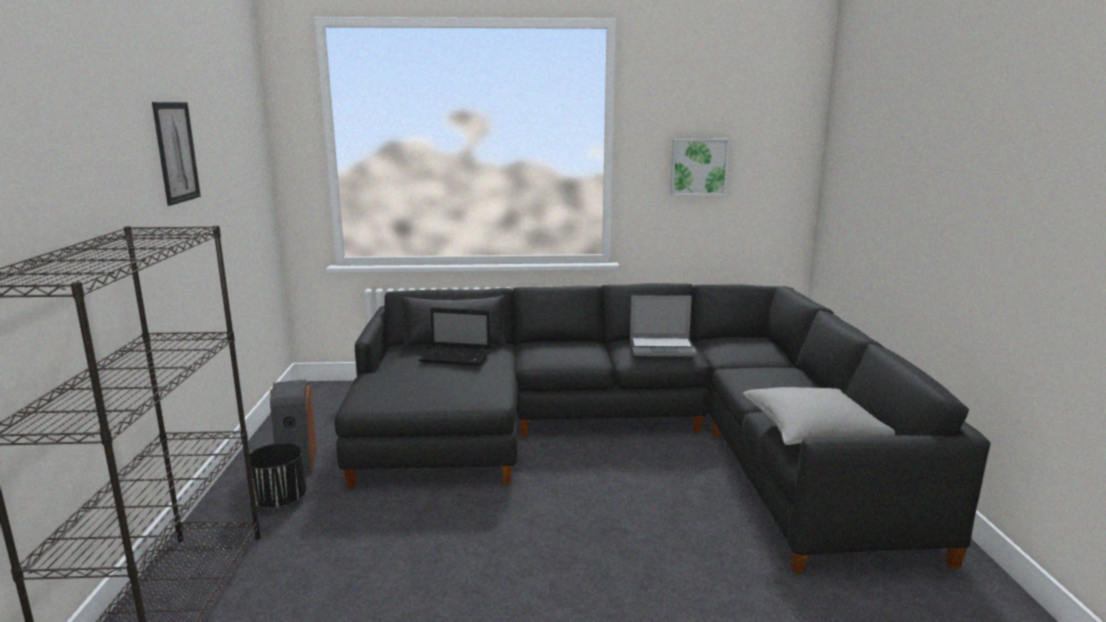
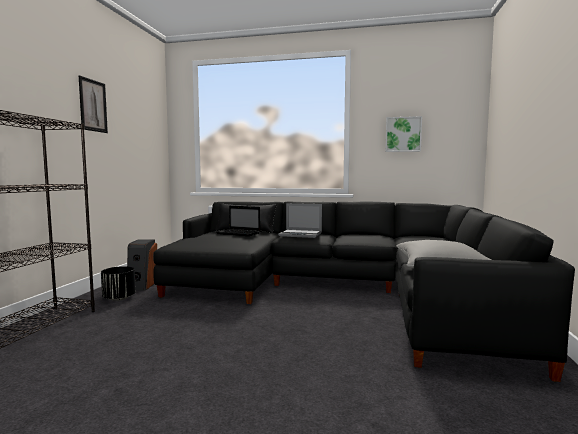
camera: 15 degrees right, 10 degrees down
laptop [630,295,697,356] -> laptop moved to [278,203,322,238]

